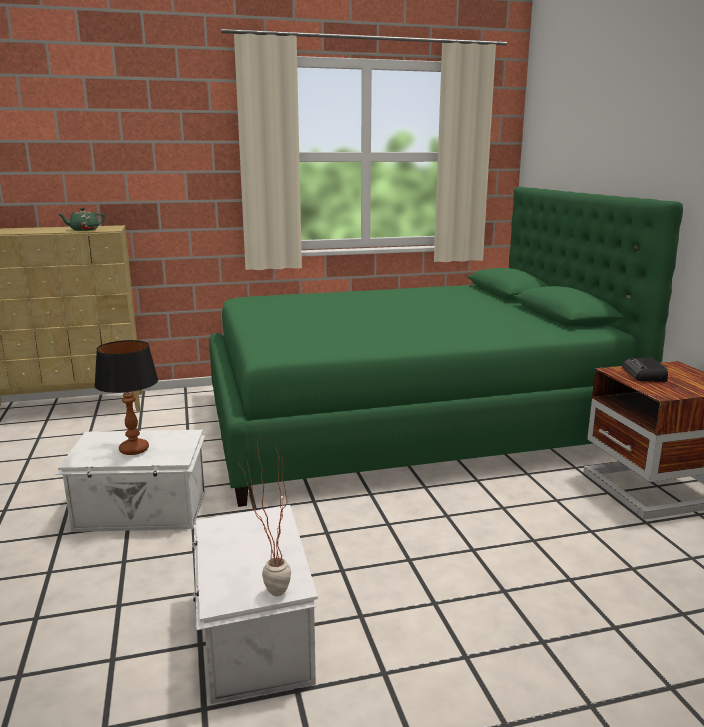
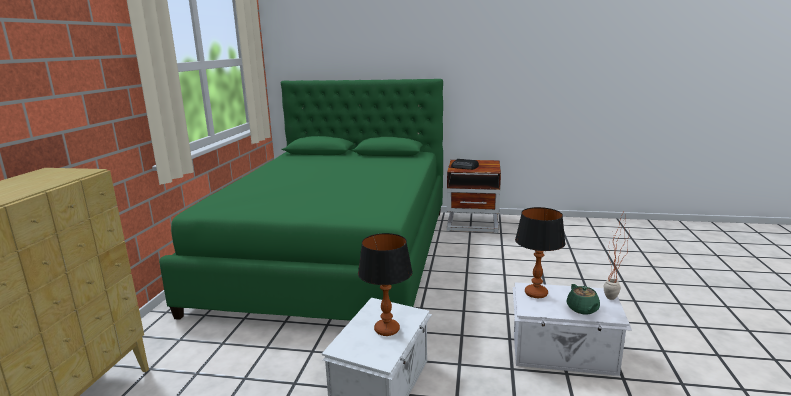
camera: 65 degrees left, 0 degrees up
green teapot [58,208,105,231] -> green teapot moved to [566,284,600,314]
none -> table lamp [515,207,565,298]

